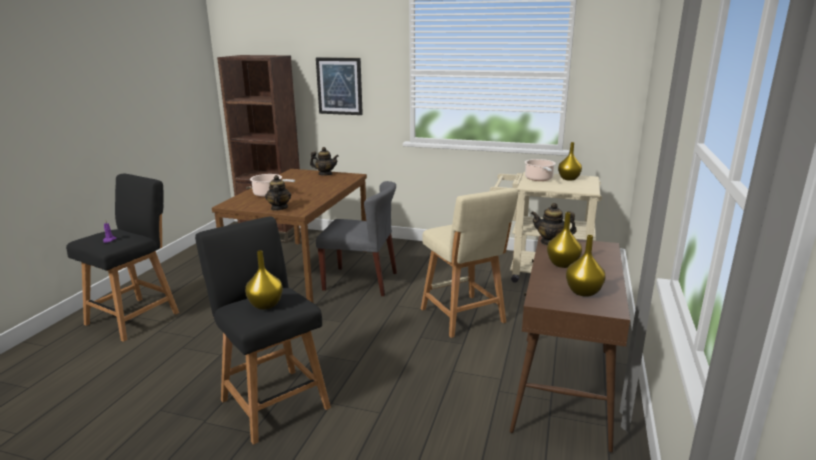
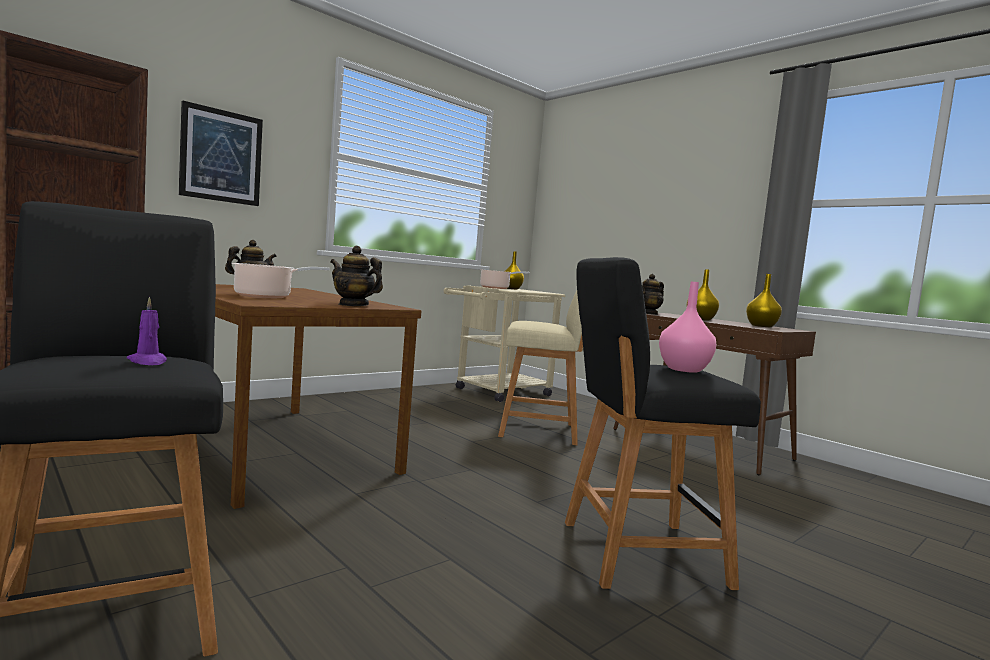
camera: 60 degrees left, 15 degrees down
yellow vase [245,250,283,310] -> pink vase [659,282,716,373]
grey chair [316,181,397,296] -> none

